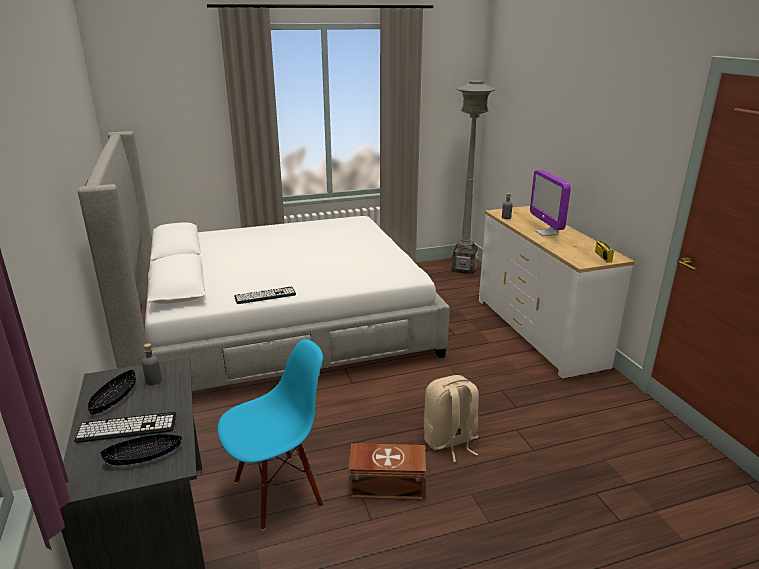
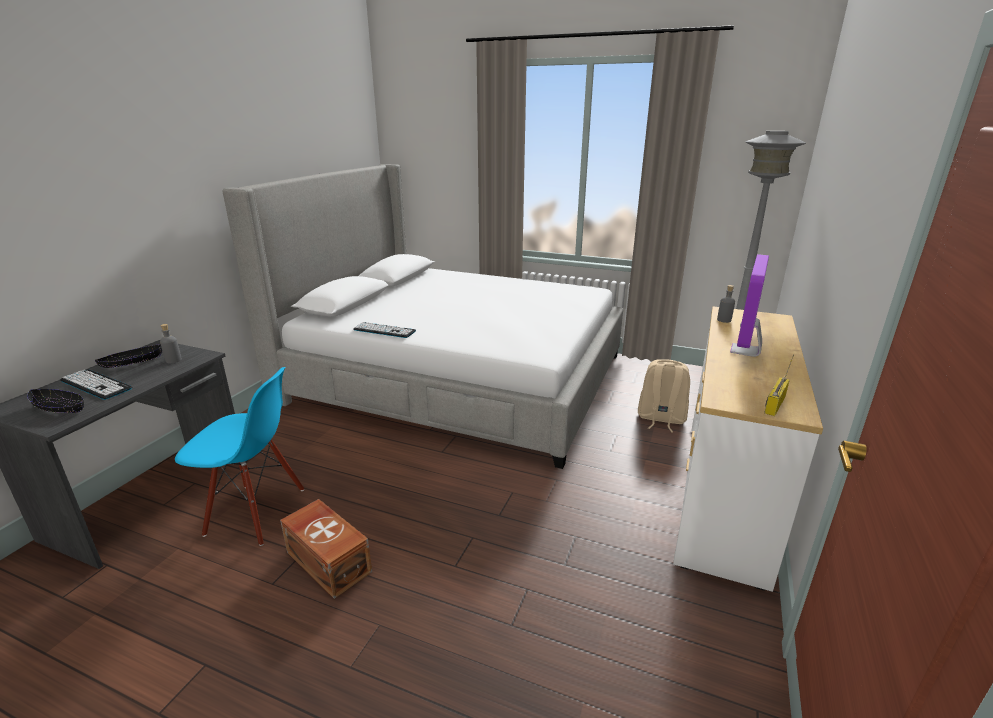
camera: 40 degrees right, 0 degrees up
beige backpack [424,375,479,462] -> beige backpack moved to [638,359,690,432]

